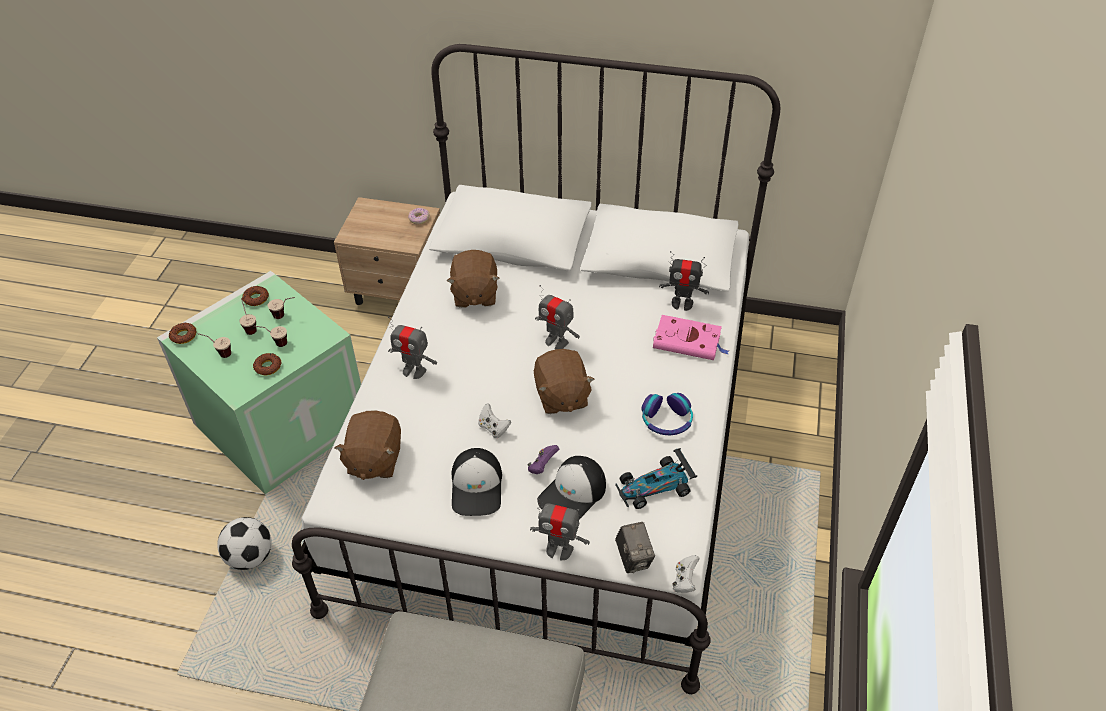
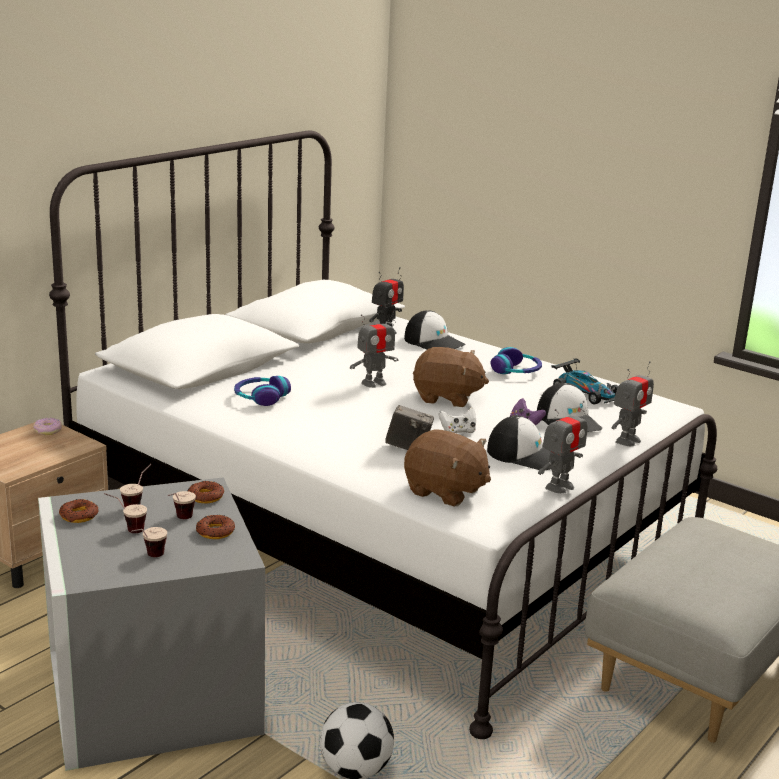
camera: 65 degrees left, 25 degrees down
green storage box [157,271,361,495] -> grey storage box [38,477,265,771]
donut [169,323,197,344] -> donut moved to [188,481,224,503]
toy robot [388,317,437,379] -> toy robot moved to [538,401,587,494]
brown plush toy [447,250,499,308] -> headphones [234,376,291,406]
toy car [615,448,697,509] -> toy car turned 45 degrees counterclockwise [551,358,618,405]
camera [615,522,655,573] -> camera moved to [385,405,434,450]
pink book [653,315,729,360] -> cap [404,310,466,349]
white game controller [672,555,700,593] -> none

